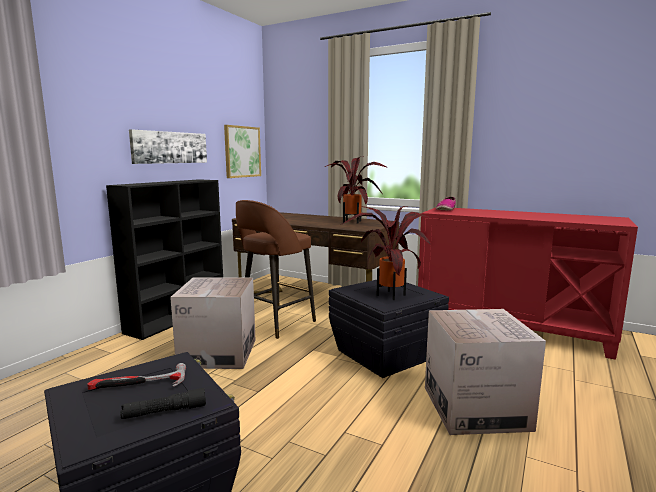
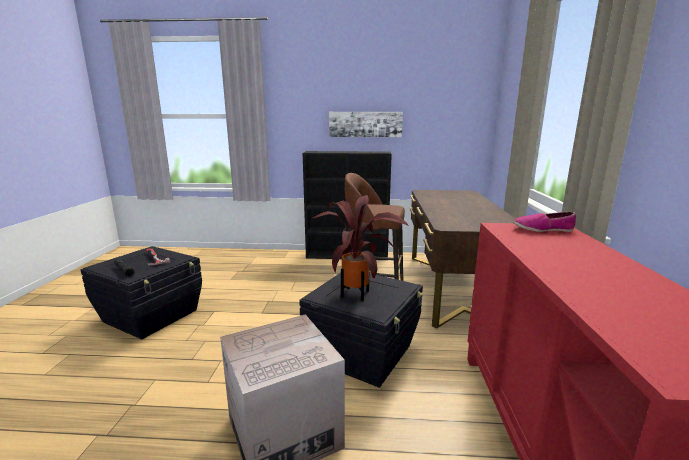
camera: 65 degrees right, 5 degrees up
cardboard box [170,277,255,369] -> none
picture [224,125,261,178] -> none
potted plant [324,156,386,224] -> none

